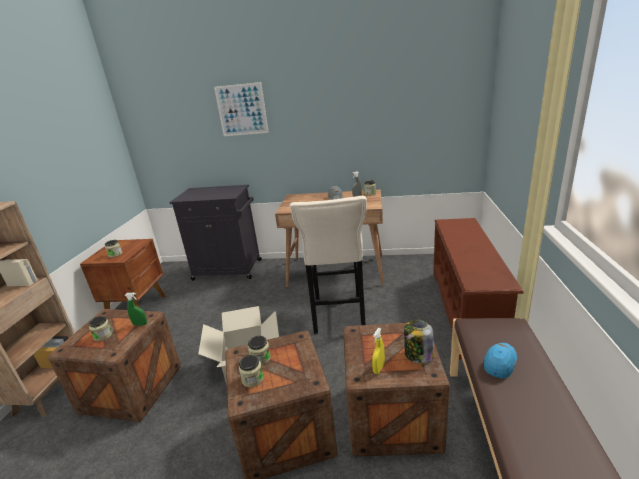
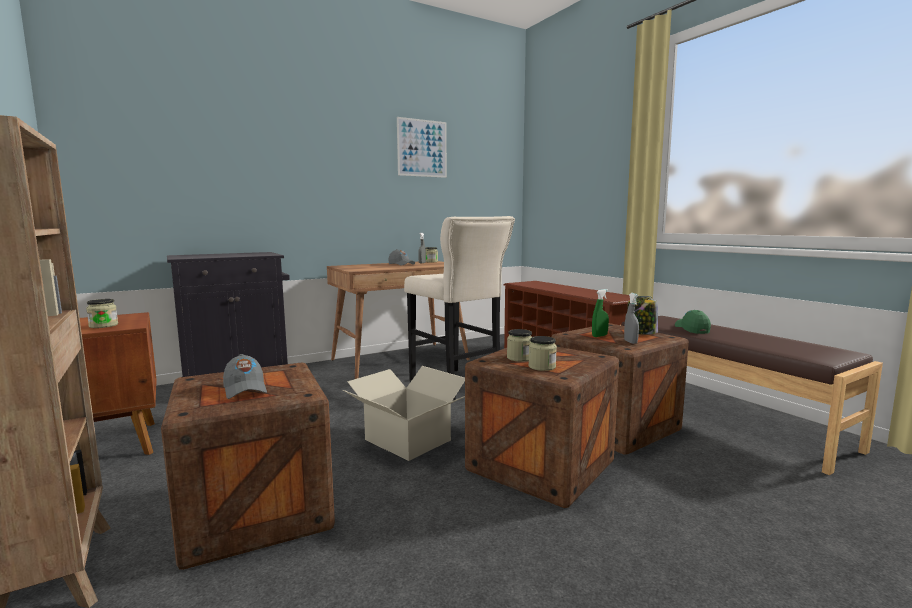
camera: 40 degrees left, 15 degrees down
jar [88,316,113,341] -> grey cap [223,354,267,399]
green spray bottle [125,293,147,326] -> green spray bottle moved to [592,289,609,337]
picture [214,82,269,136] -> picture moved to [397,117,447,178]
yellow spray bottle [372,328,385,374] -> grey spray bottle [624,293,639,344]
blue cap [484,343,517,379] -> green cap [675,310,711,334]

